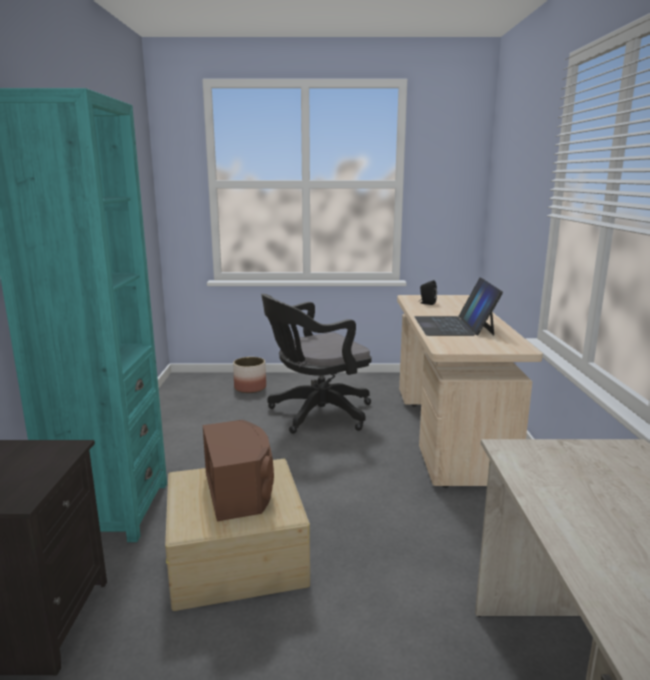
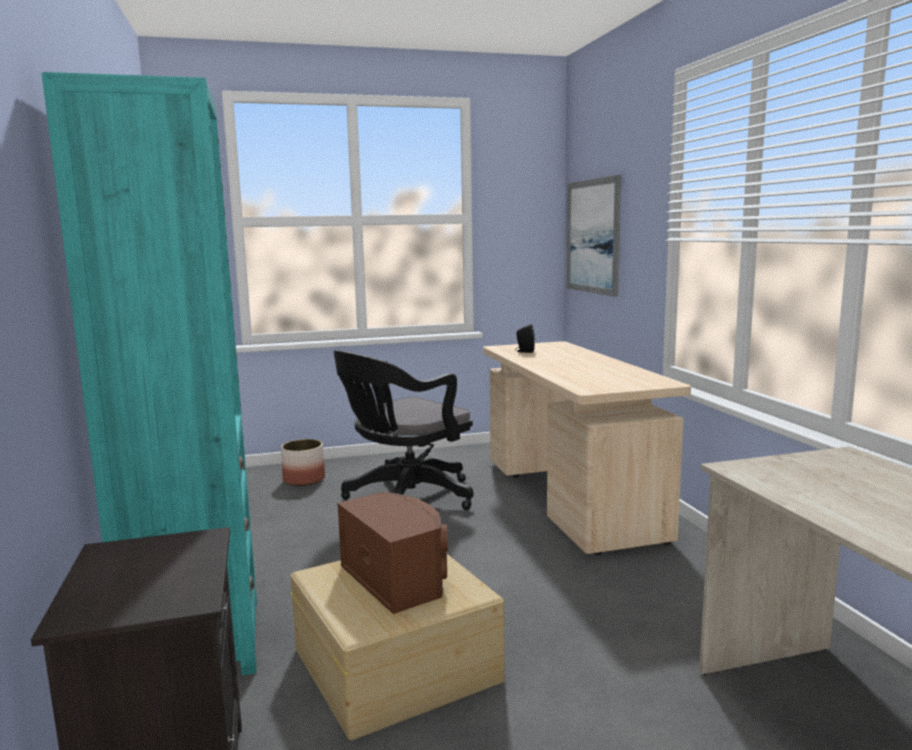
camera: 15 degrees left, 5 degrees down
laptop [414,277,503,336] -> none
none -> picture [567,175,621,297]

